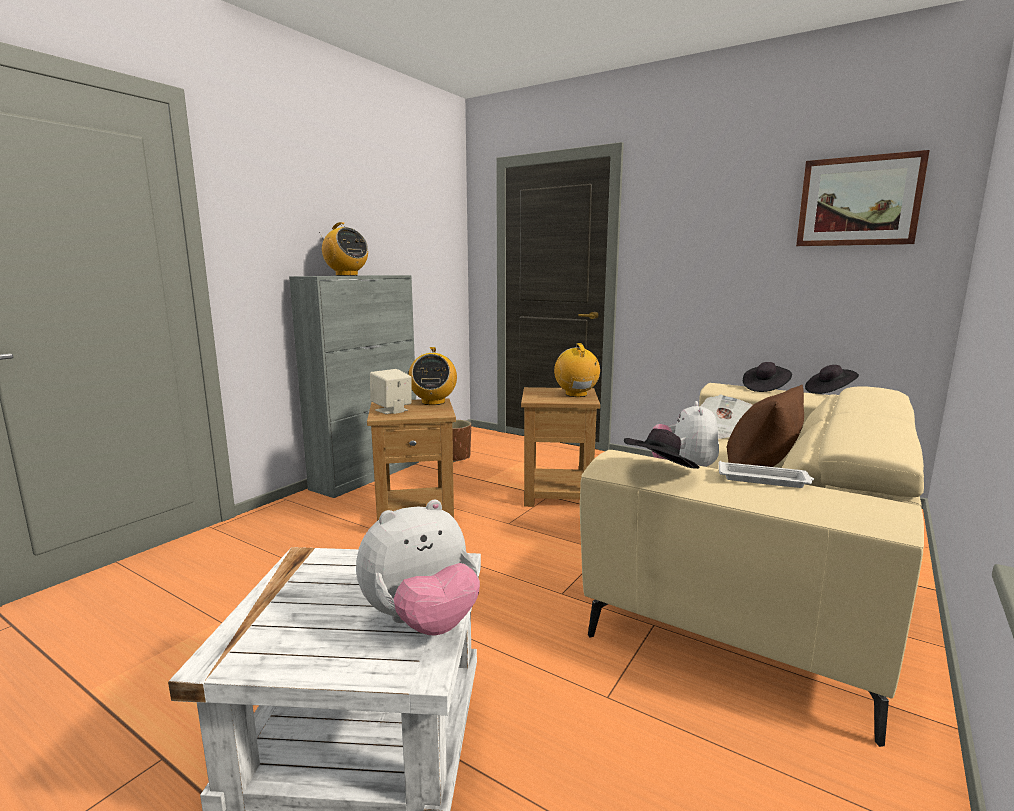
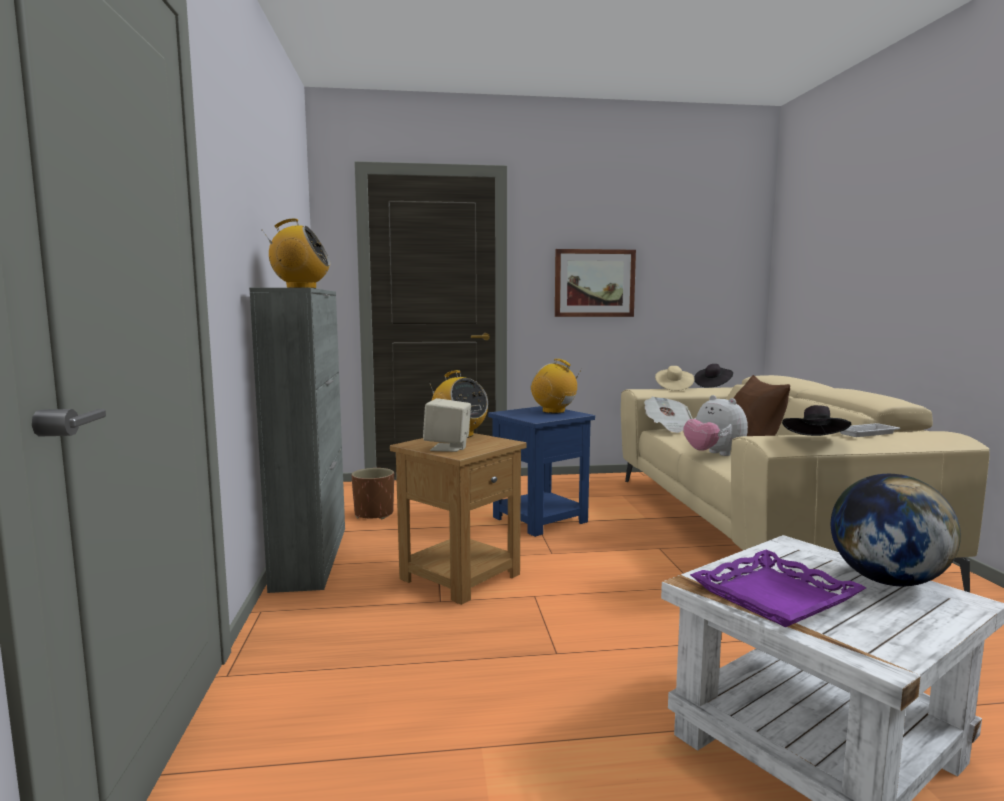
camera: 40 degrees left, 5 degrees down
plush toy [356,500,480,636] -> globe [831,474,961,586]
brown side table [521,387,600,507] -> blue side table [488,406,595,537]
black hat [743,362,792,392] -> beige hat [655,366,694,391]
picture [796,150,930,246] -> picture moved to [555,249,636,317]
none -> purple tray [690,550,866,627]

